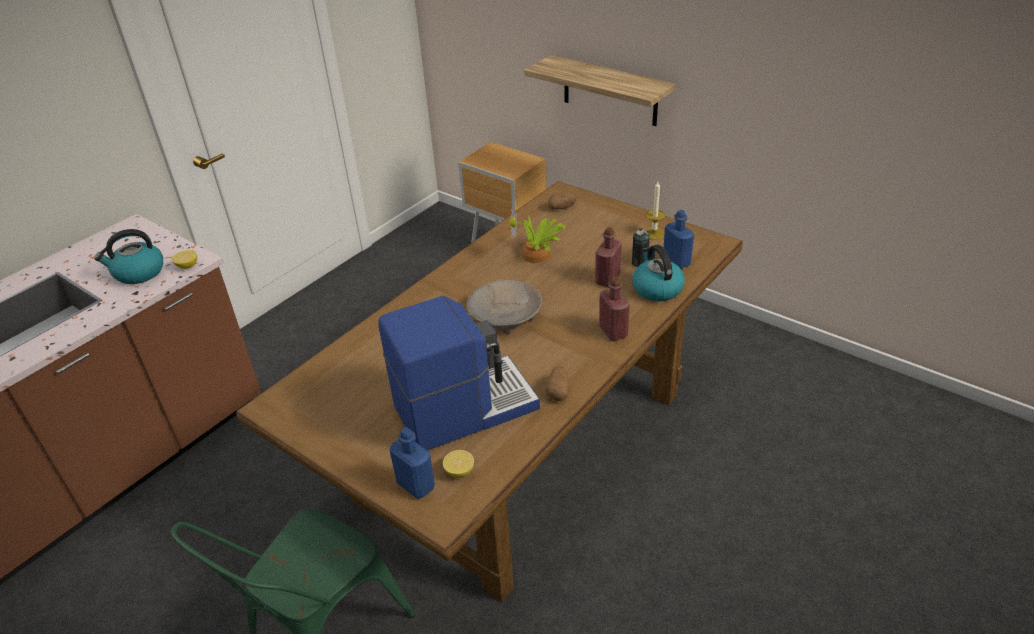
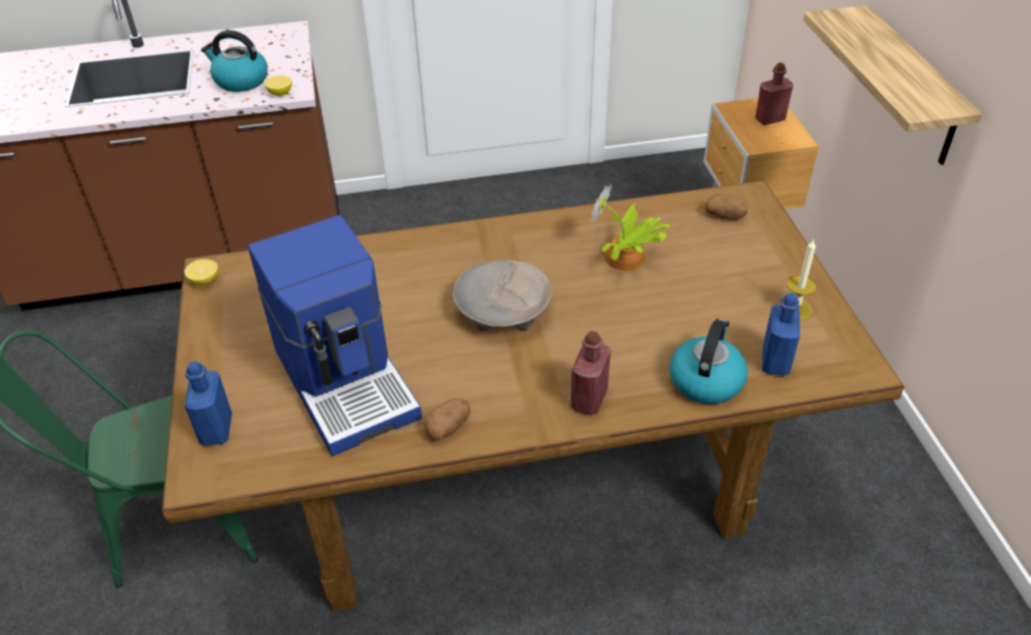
camera: 40 degrees right, 5 degrees up
coffee machine [379,296,540,451] -> coffee machine turned 45 degrees clockwise [248,215,422,456]
lemon [443,450,474,478] -> lemon moved to [184,259,218,285]
red bottle [595,227,622,287] -> red bottle moved to [755,63,793,125]
can [632,229,650,267] -> none

